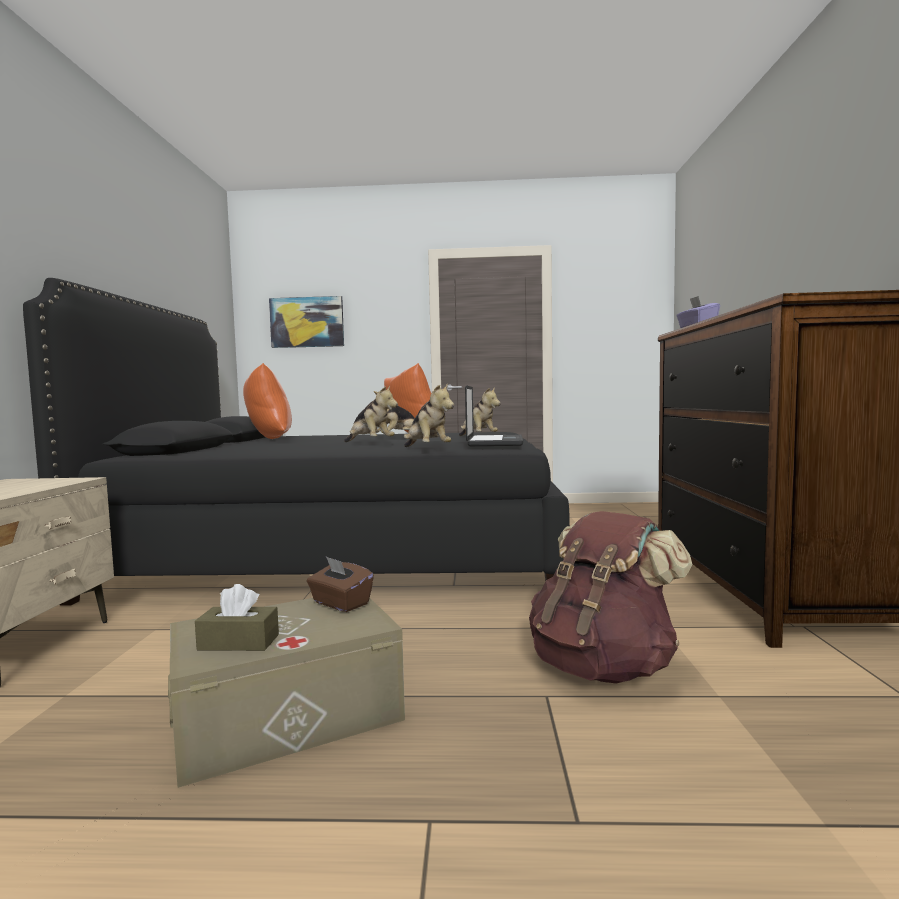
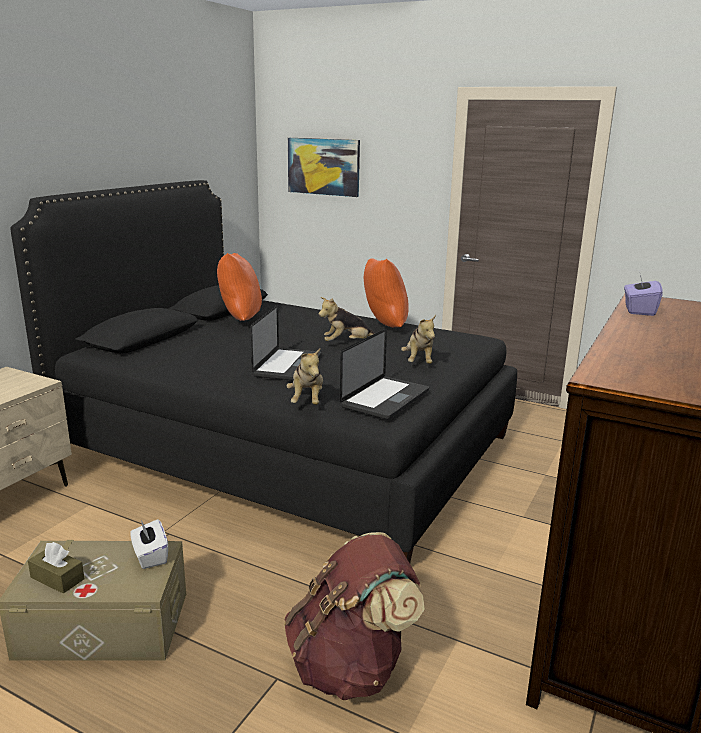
camera: 25 degrees right, 15 degrees up
brown tissue box [307,556,374,612] -> white tissue box [130,519,168,569]
plush toy [344,385,398,442] -> laptop [250,305,321,381]

